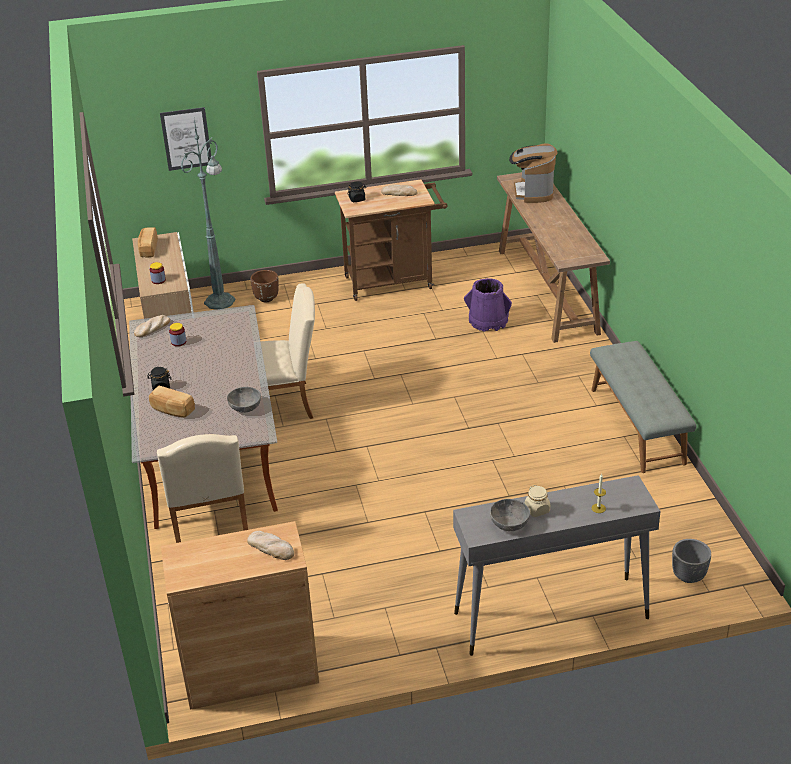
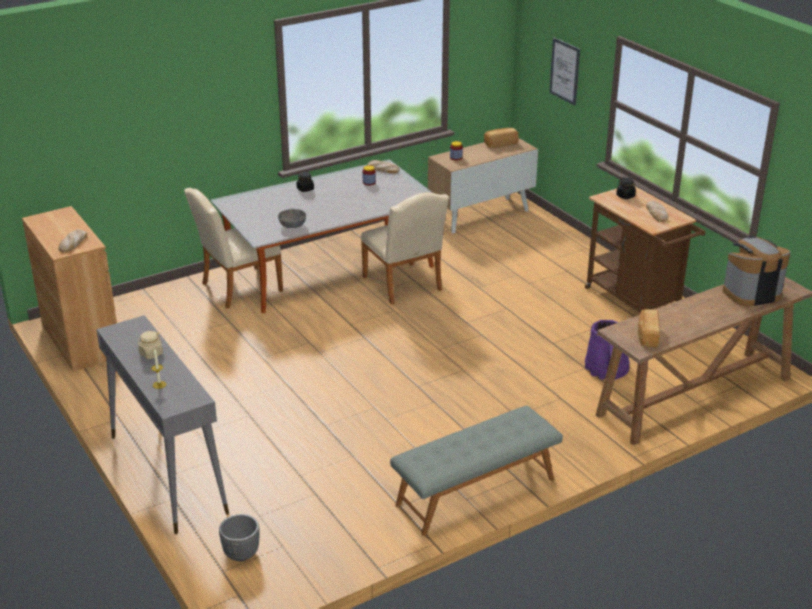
camera: 70 degrees right, 5 degrees down
bread [149,385,195,418] -> bread moved to [638,309,660,348]
green floor lamp [181,119,236,310] -> none
brown planter [250,270,279,302] -> none
grey bowl [490,499,530,531] -> none

